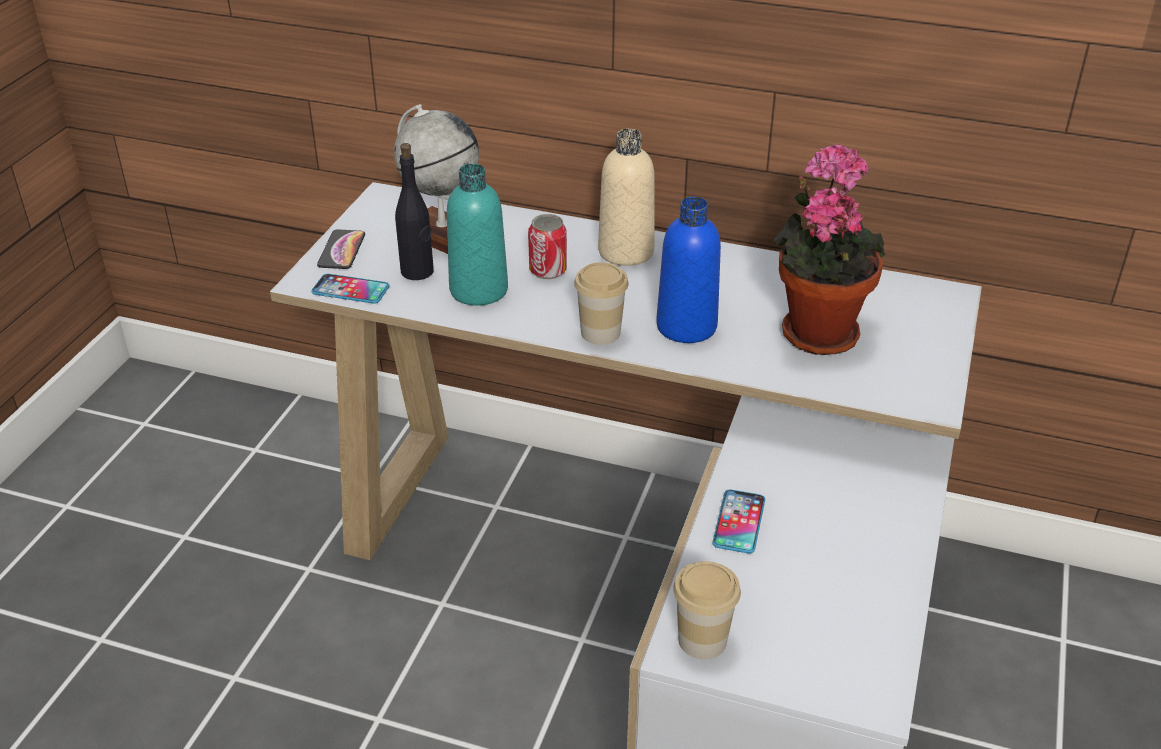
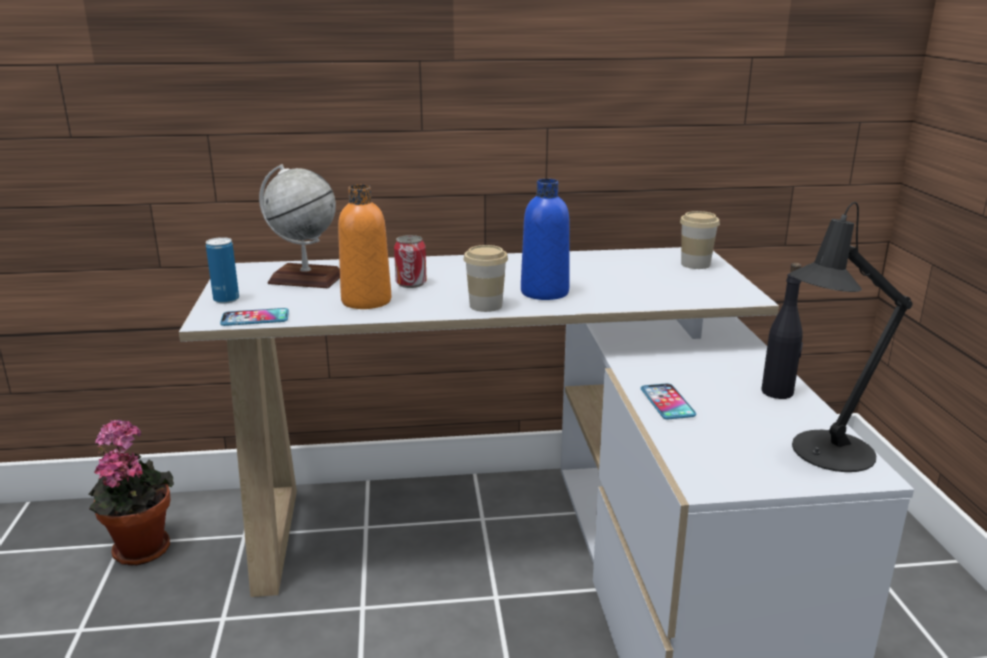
camera: 25 degrees left, 15 degrees down
phone [317,229,365,269] -> can [206,237,239,304]
black bottle [395,143,434,280] -> black bottle moved to [761,263,803,399]
turquoise bottle [447,164,508,306] -> orange bottle [338,185,391,309]
beige bottle [598,129,655,266] -> none
cup [673,561,741,659] -> cup moved to [680,211,720,269]
potted plant [773,144,886,355] -> potted plant moved to [89,419,174,566]
none -> black table lamp [790,202,913,472]

